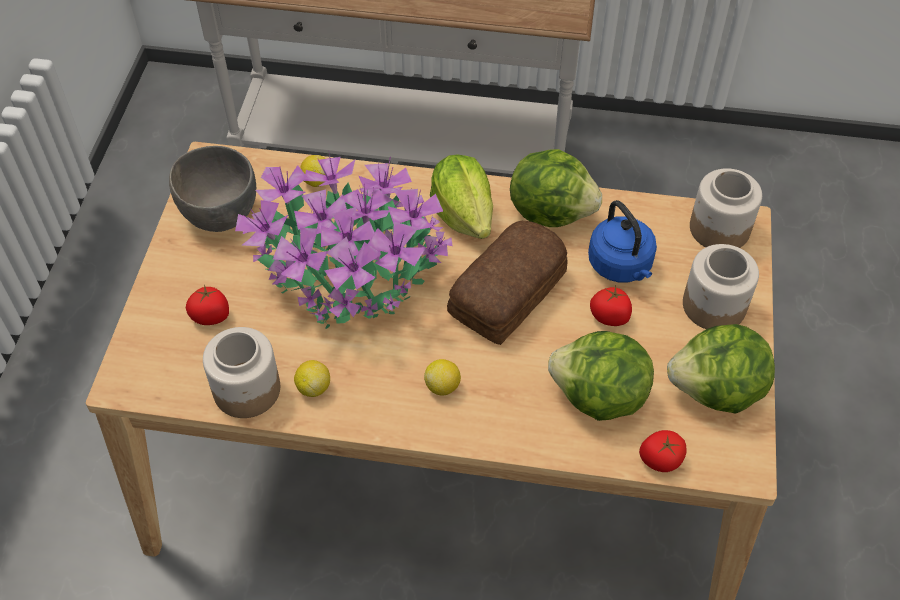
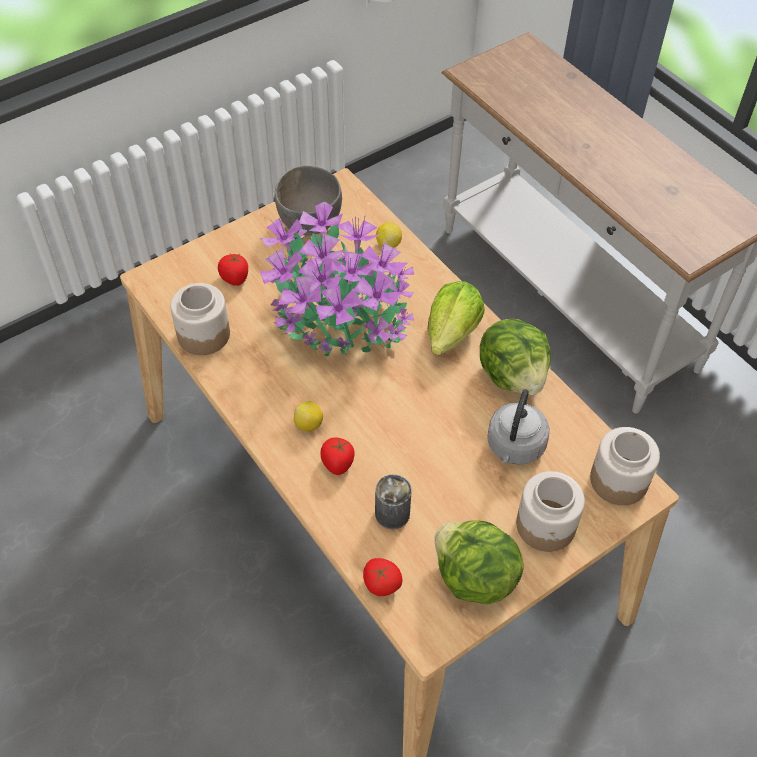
camera: 45 degrees right, 0 degrees up
lemon [294,360,330,397] -> none
bread [447,221,568,345] -> none
lettuce [548,331,654,421] -> can [375,474,412,529]
blue kettle [588,200,657,282] -> grey kettle [487,389,550,465]
tomato [590,286,632,326] -> tomato moved to [320,438,355,475]

